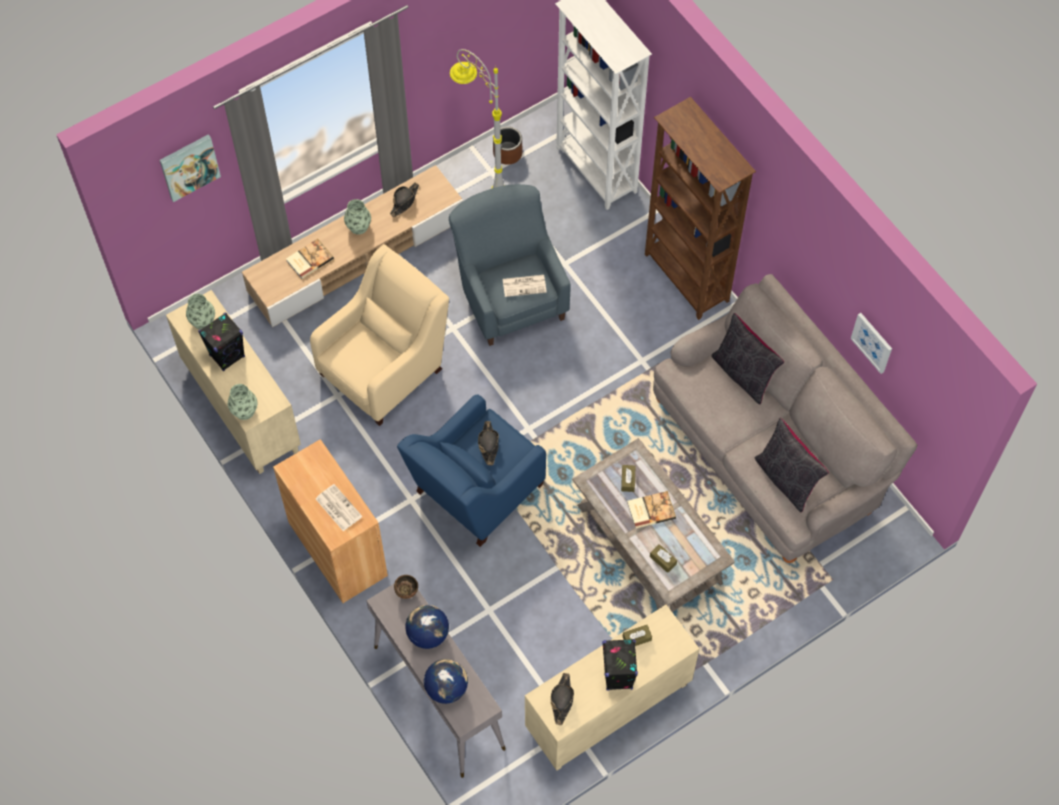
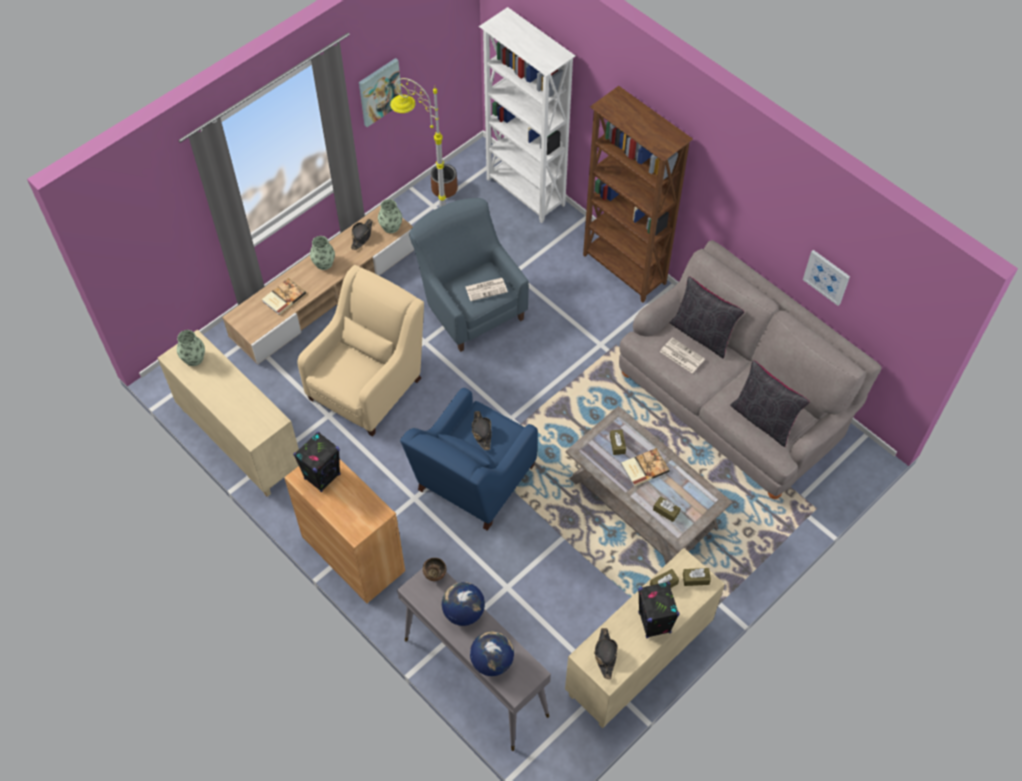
camera: 10 degrees left, 5 degrees down
picture [160,134,221,202] -> picture moved to [359,58,402,127]
black speaker [198,313,245,371] -> black speaker moved to [293,432,341,492]
vase [228,384,257,420] -> vase moved to [378,199,402,233]
newspaper [316,484,363,531] -> newspaper moved to [660,337,705,373]
none -> brown tissue box [683,568,711,586]

